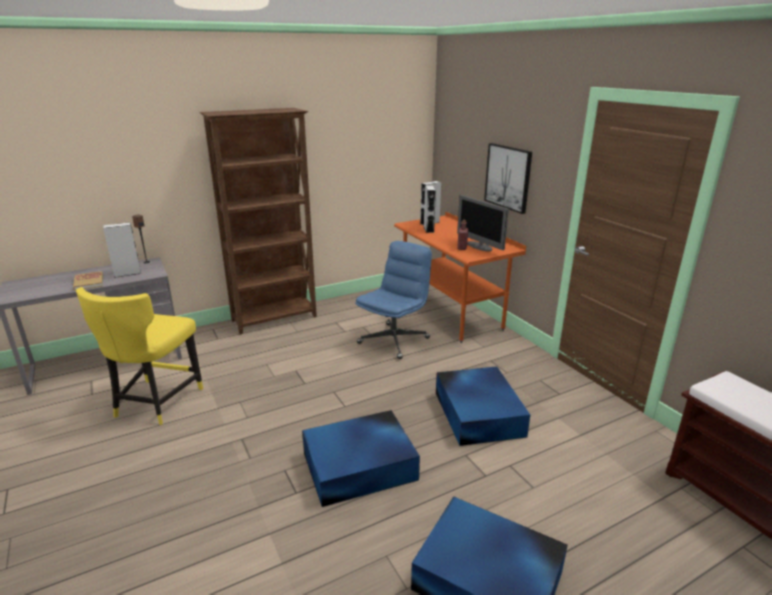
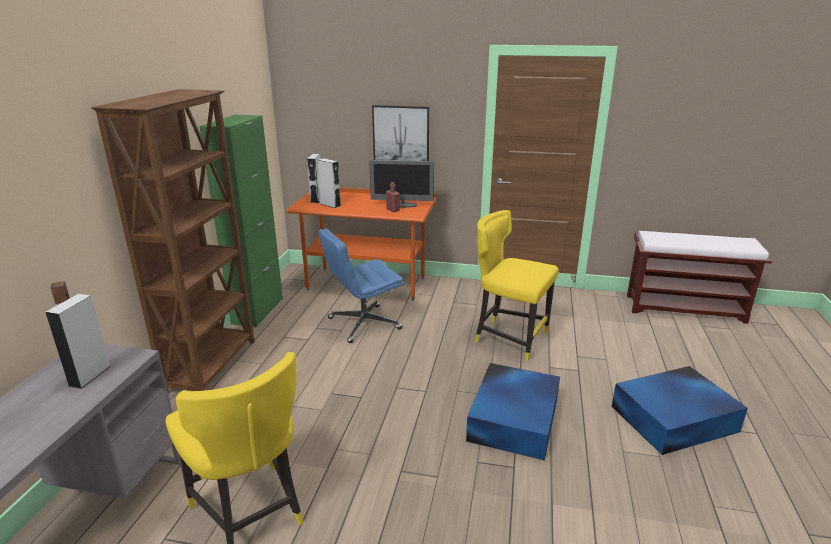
camera: 50 degrees left, 0 degrees up
book [73,271,103,291] -> none
blue office chair [355,241,432,359] -> blue office chair turned 105 degrees counterclockwise [319,228,404,343]
blue storage box [436,366,530,446] -> yellow chair [474,210,559,362]
none -> green cabinet [199,115,283,327]

